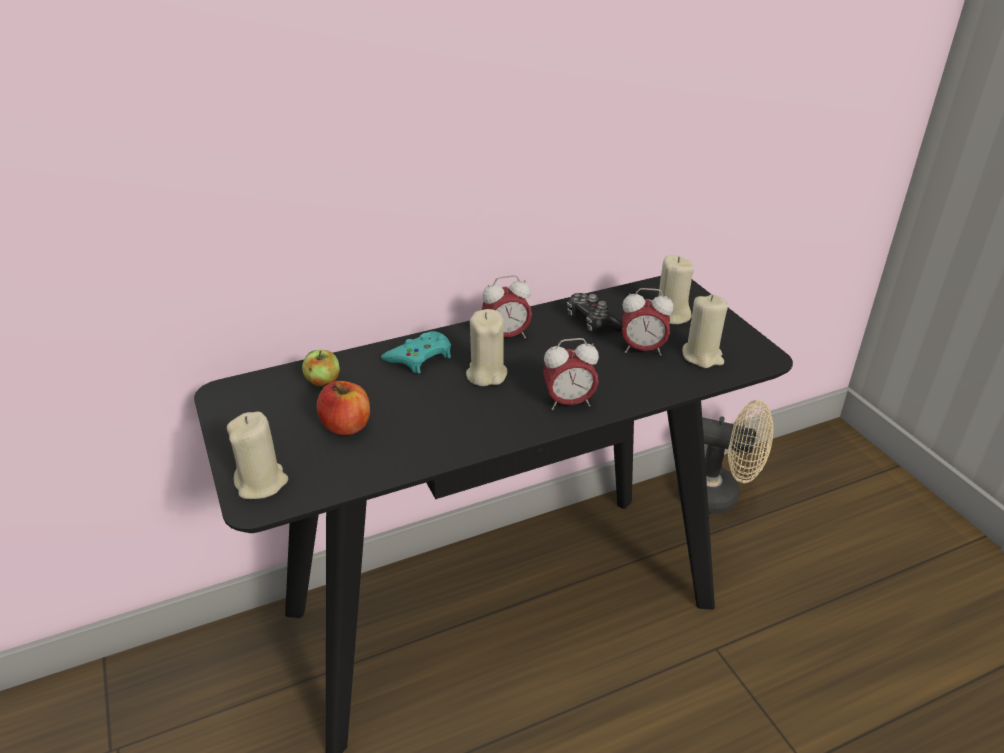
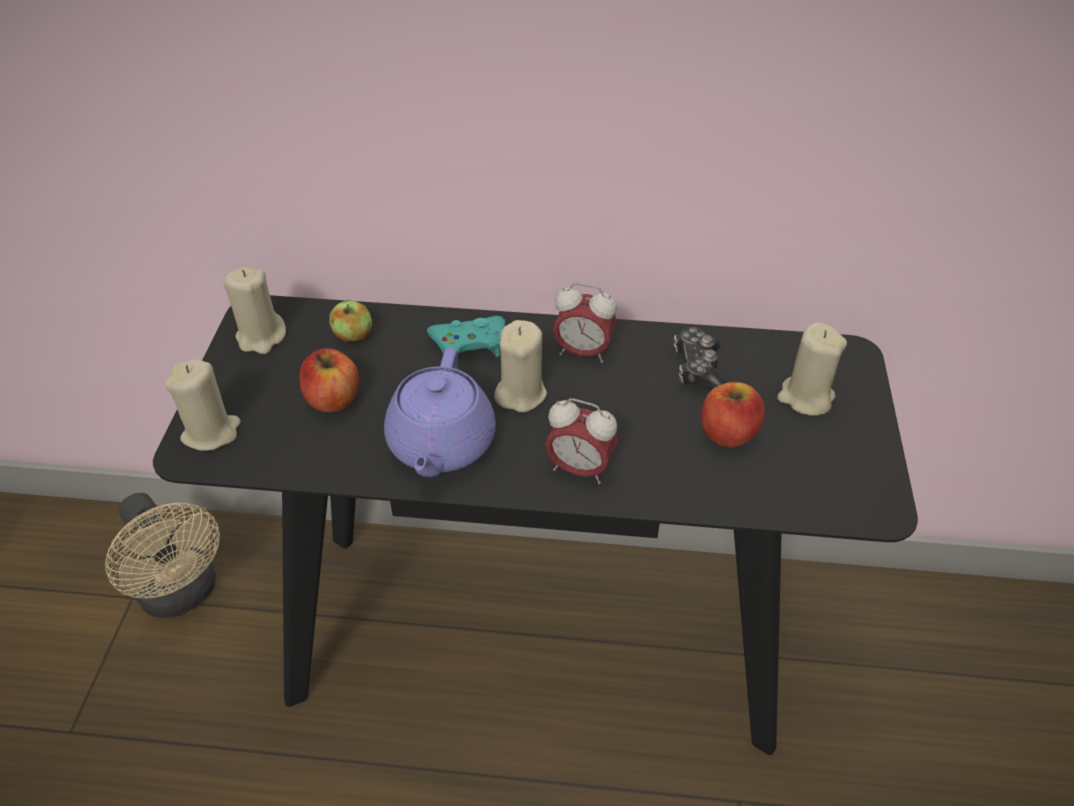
camera: 30 degrees right, 10 degrees up
alarm clock [622,288,674,356] -> apple [701,382,765,447]
beige fan [677,400,773,514] -> beige fan moved to [105,493,220,618]
beige candle [683,294,728,368] -> beige candle moved to [224,266,286,354]
none -> purple teapot [384,348,496,477]

